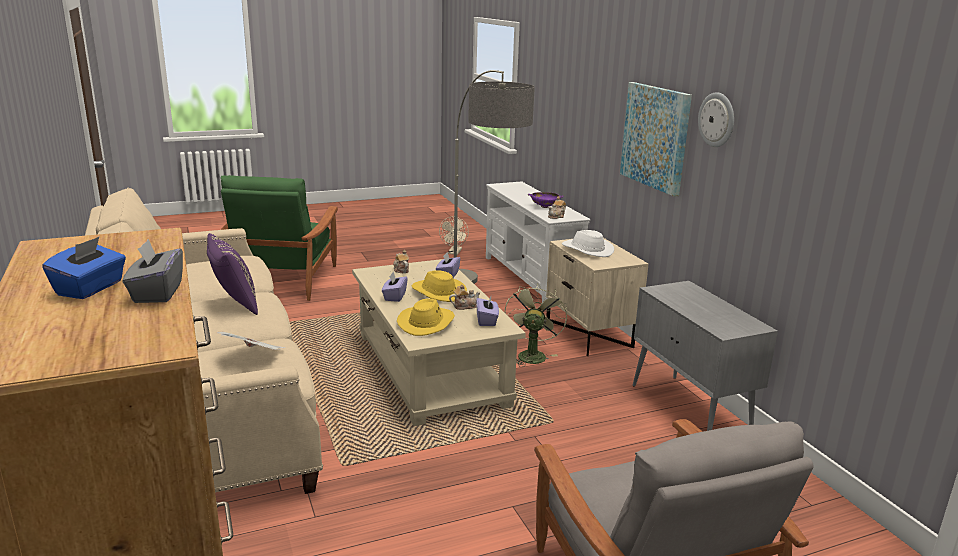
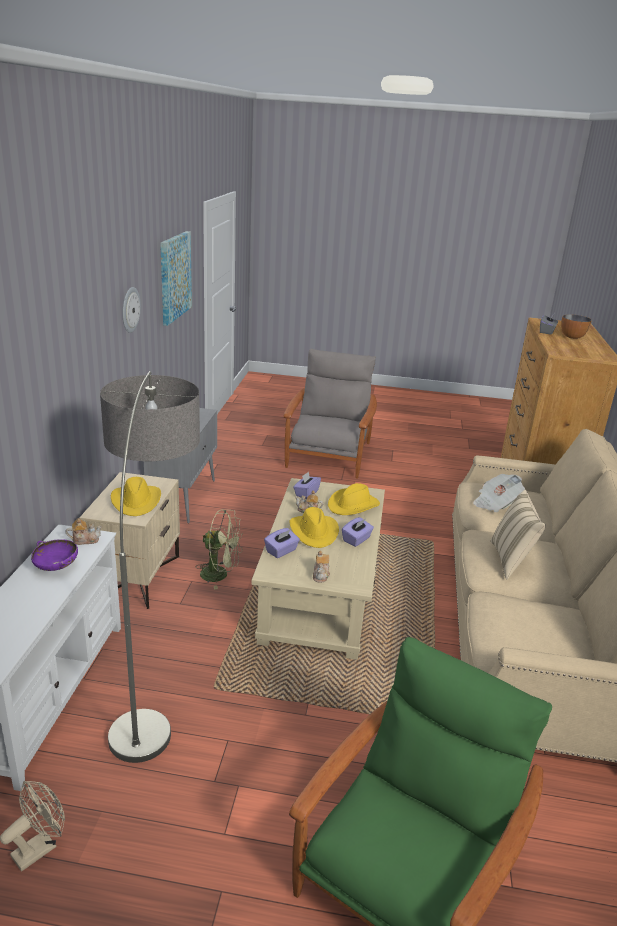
camera: 150 degrees left, 5 degrees up
blue tissue box [42,237,126,299] -> bowl [561,314,592,339]
purple pillow [207,233,258,315] -> beige pillow [491,490,546,580]
green fan [505,283,567,367] -> green fan turned 120 degrees counterclockwise [197,509,243,590]
white hat [562,230,614,257] -> yellow hat [111,477,161,516]
picture [620,82,692,197] -> picture moved to [160,231,192,326]

